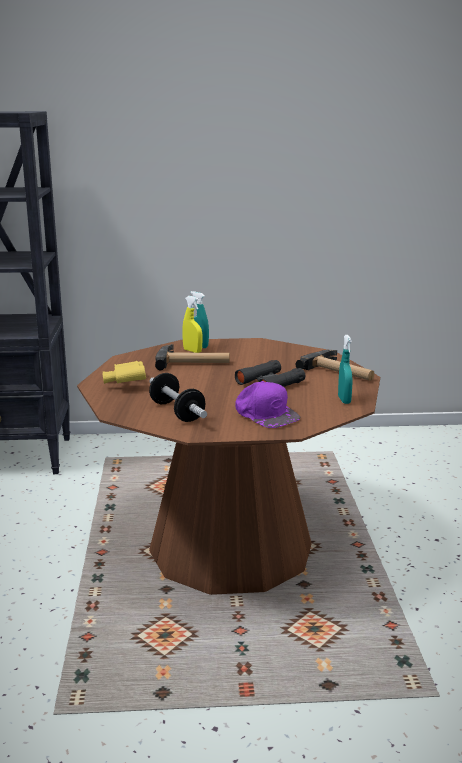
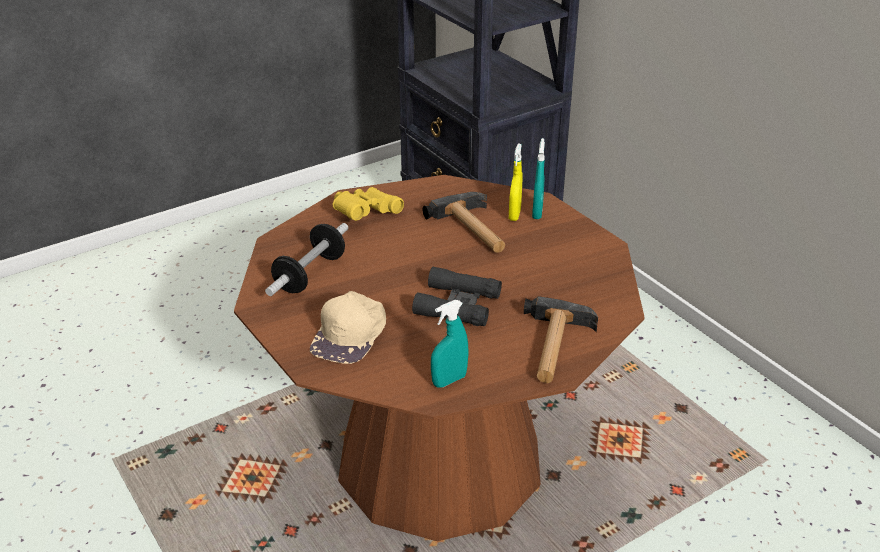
camera: 60 degrees right, 15 degrees up
purple cap [235,381,301,428] -> beige cap [310,291,386,364]

